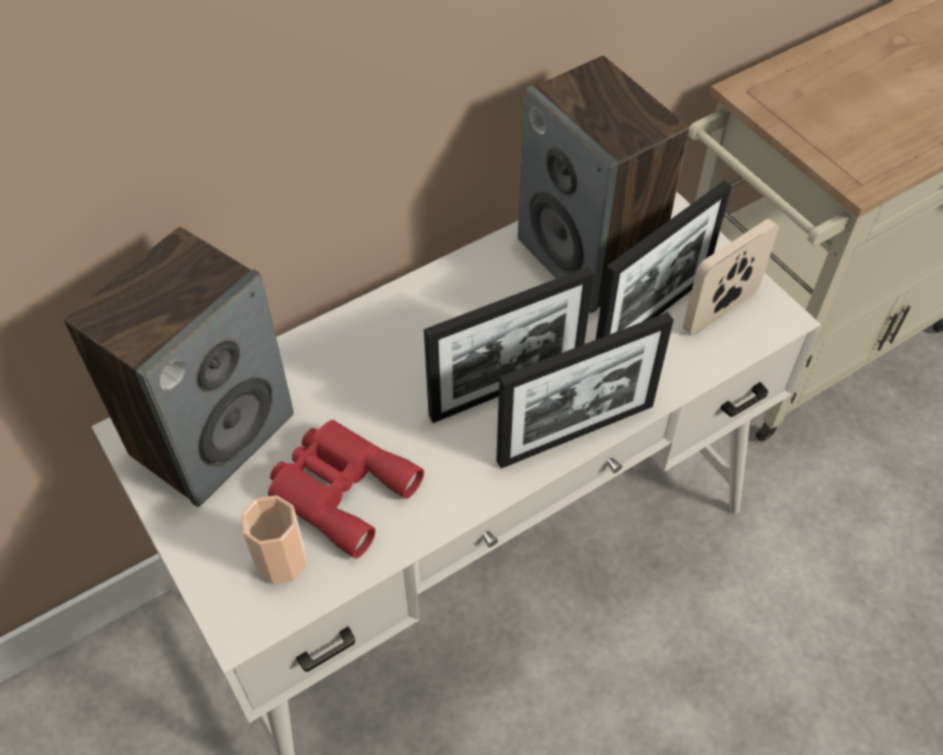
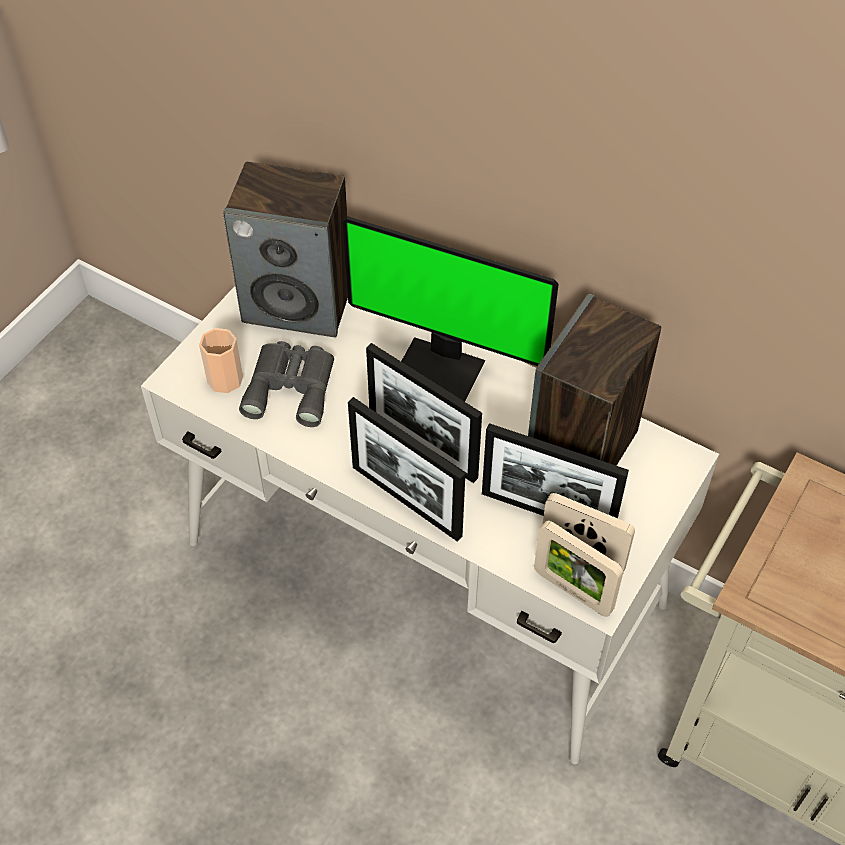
camera: 65 degrees right, 0 degrees up
red binoculars [268,420,424,559] -> grey binoculars [239,341,334,427]
none -> monitor [343,217,559,402]
none -> picture frame [534,520,623,617]

